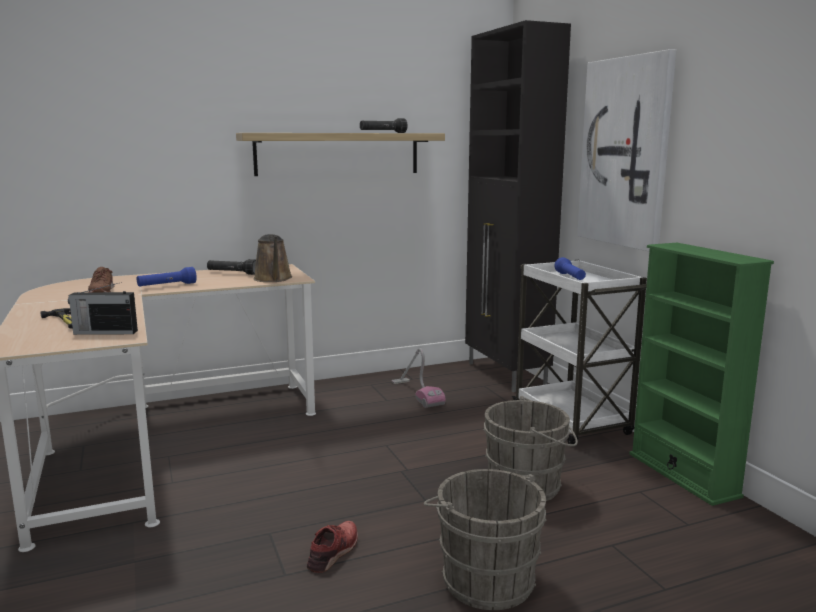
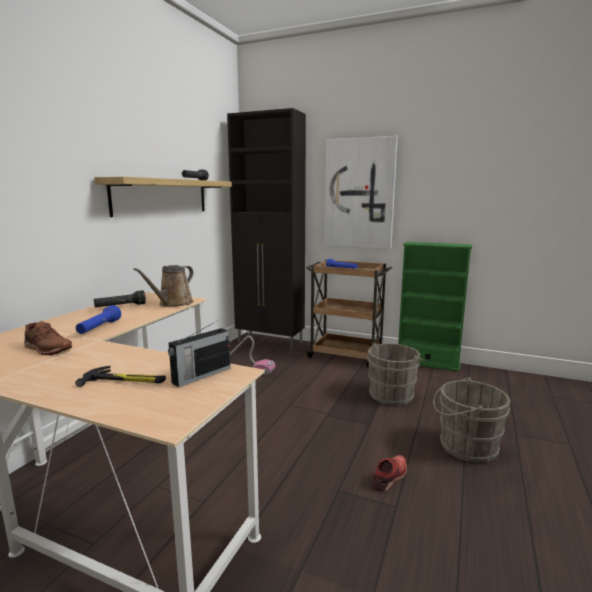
camera: 45 degrees left, 0 degrees up
brown watering can [253,234,292,282] -> brown watering can turned 90 degrees clockwise [133,265,193,307]
red shoe [307,521,358,573] -> red shoe turned 60 degrees clockwise [372,455,407,492]
white cart [511,260,647,444] -> brown cart [305,260,392,367]

